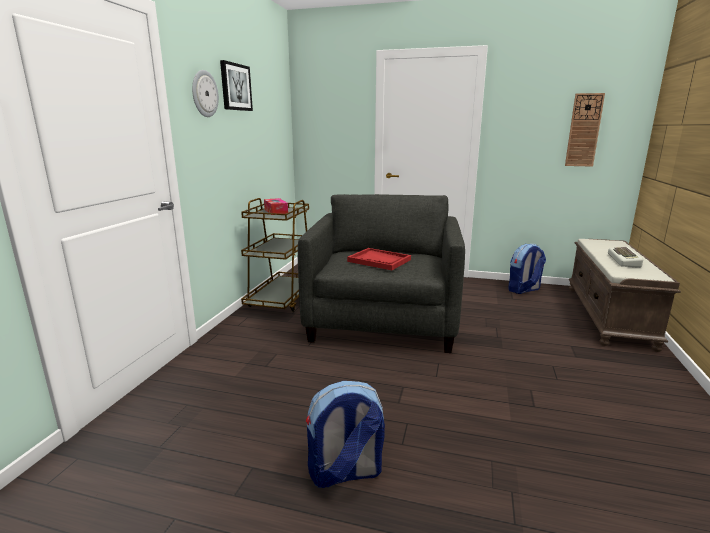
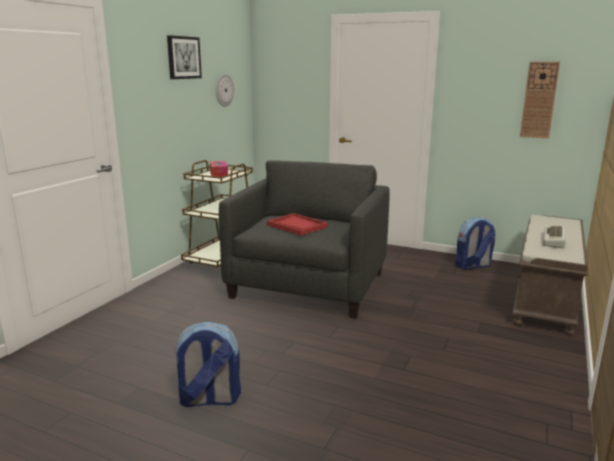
camera: 10 degrees right, 0 degrees up
wall clock [192,70,219,117] -> wall clock moved to [216,74,234,107]

